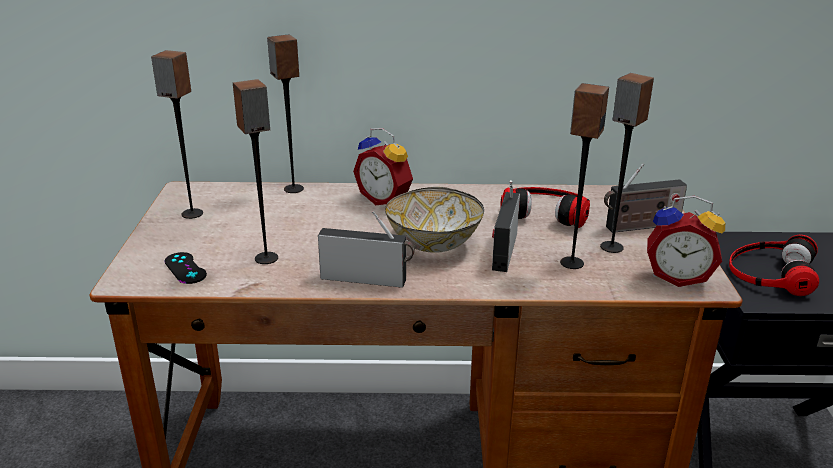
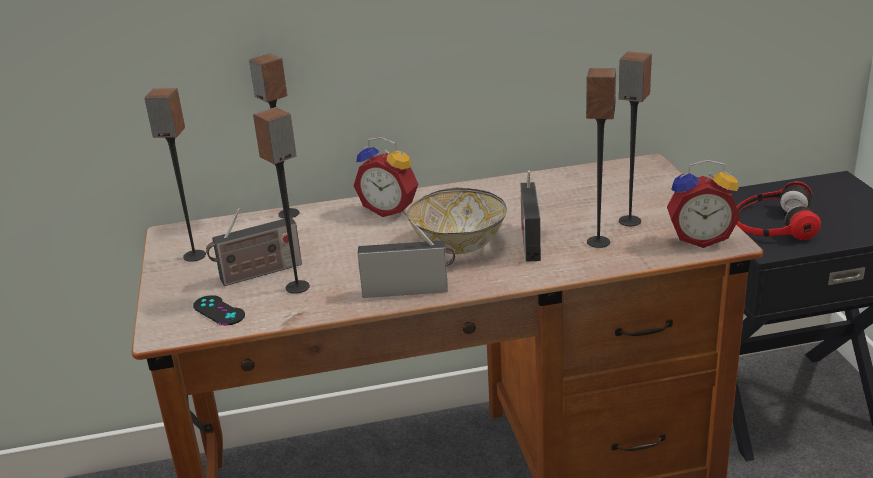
camera: 10 degrees left, 0 degrees up
headphones [500,187,590,228] -> none
radio [604,163,687,233] -> radio moved to [206,208,302,286]

